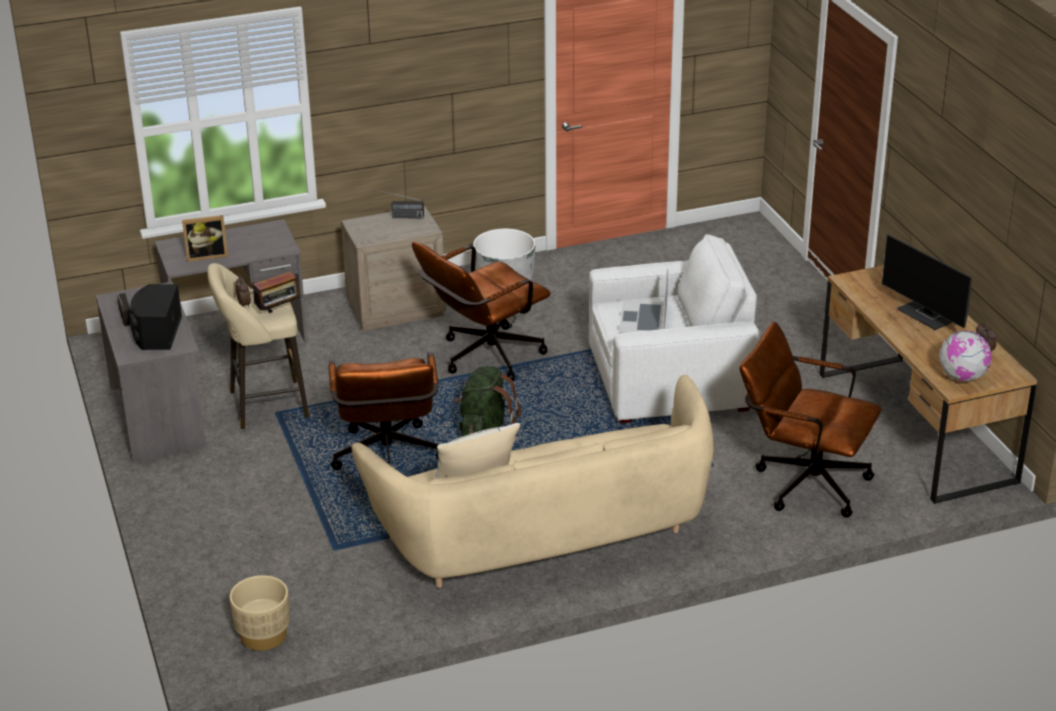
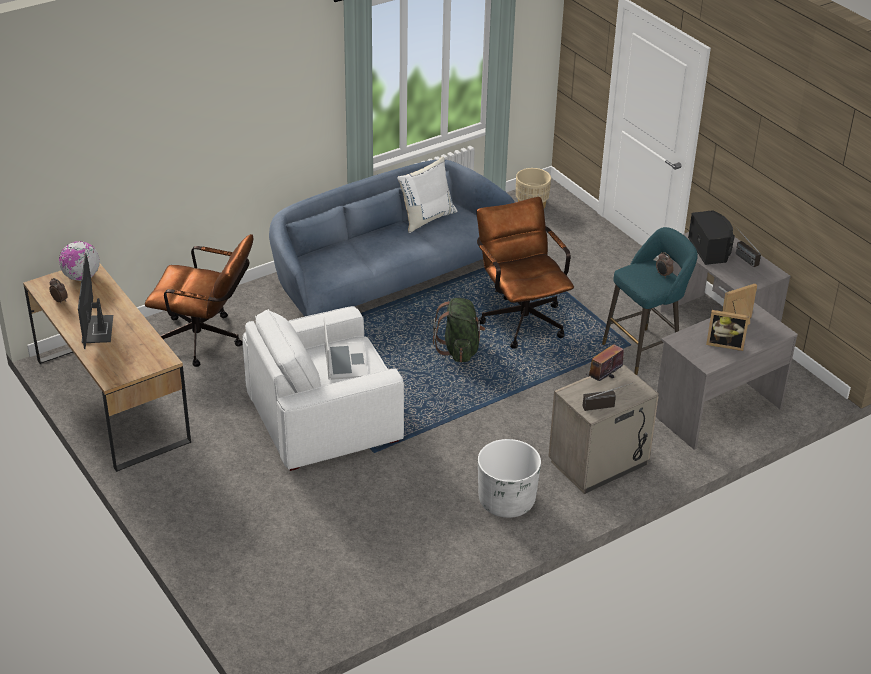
camera: 165 degrees right, 5 degrees up
beige stool [207,263,310,429] -> turquoise stool [602,227,698,375]
radio [248,271,302,313] -> radio moved to [586,344,624,381]
beige sofa [351,375,714,588] -> blue sofa [269,160,515,316]
brown office chair [412,242,551,381] -> none
monitor [882,234,972,330] -> monitor turned 135 degrees counterclockwise [78,253,113,349]
none -> picture frame [706,310,749,351]

